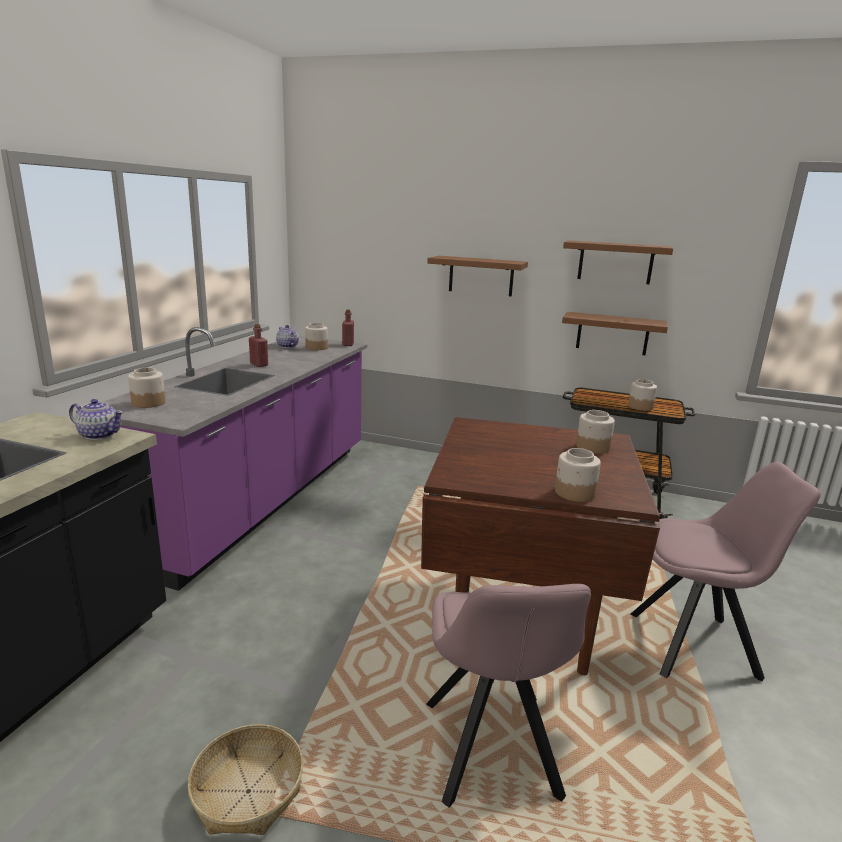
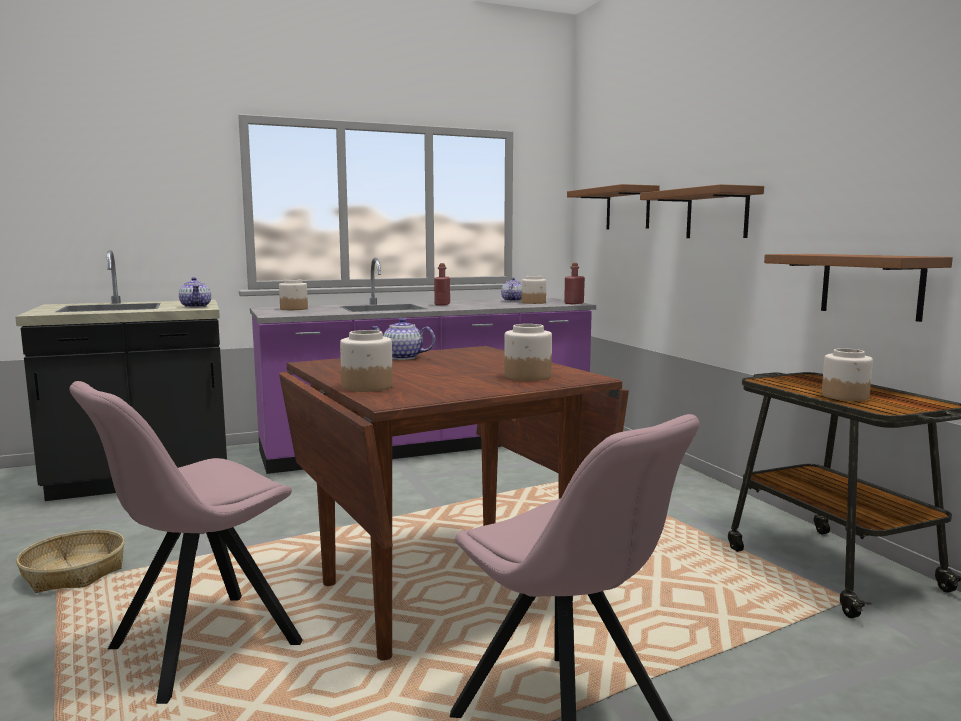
camera: 50 degrees right, 10 degrees down
brown shelf [563,241,673,284] -> brown shelf moved to [567,184,660,229]
none -> teapot [370,318,435,360]

